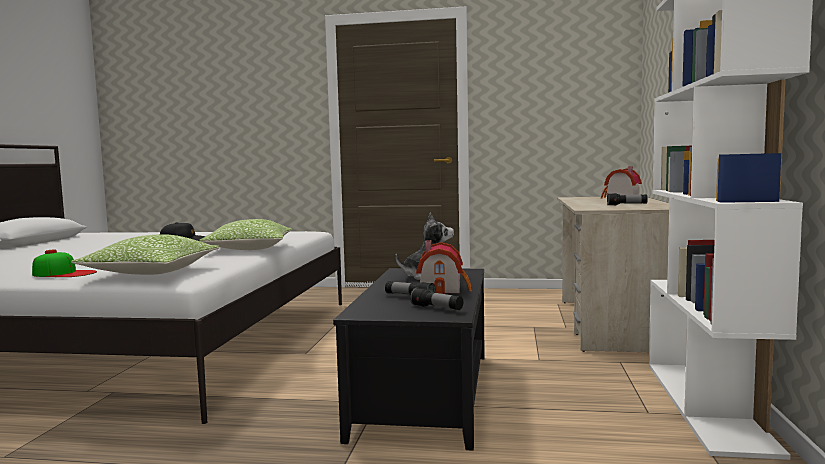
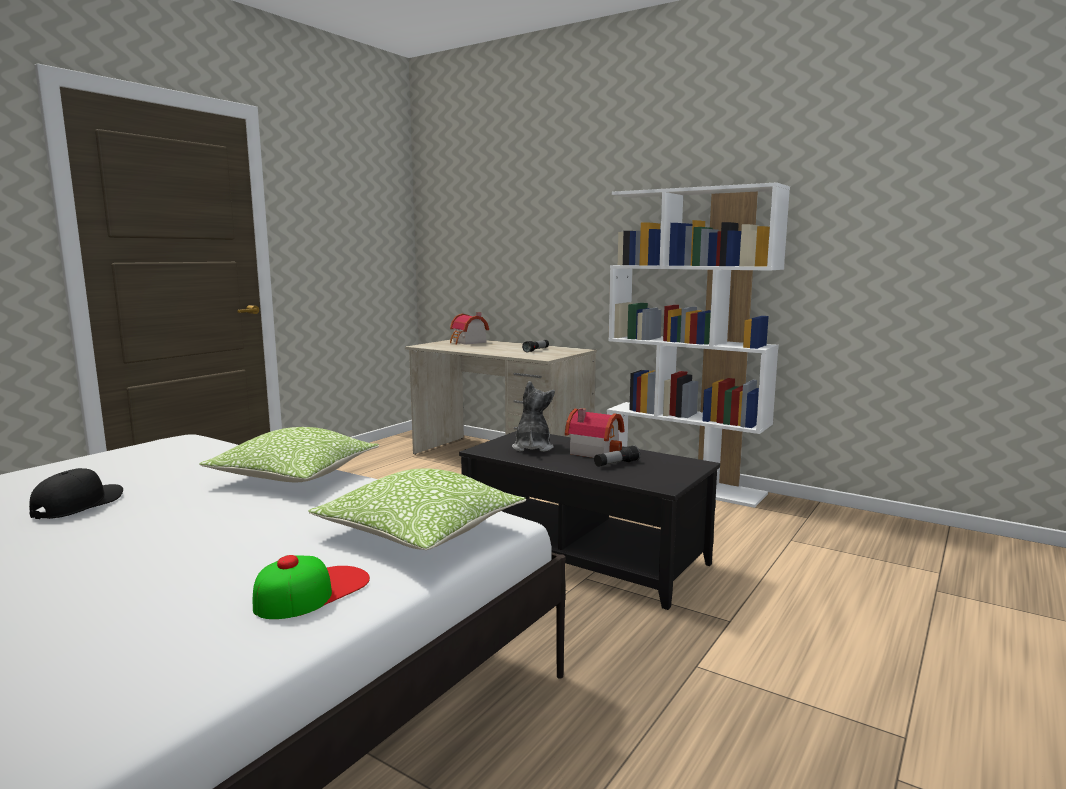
camera: 65 degrees left, 5 degrees up
flashlight [410,288,463,310] -> none

